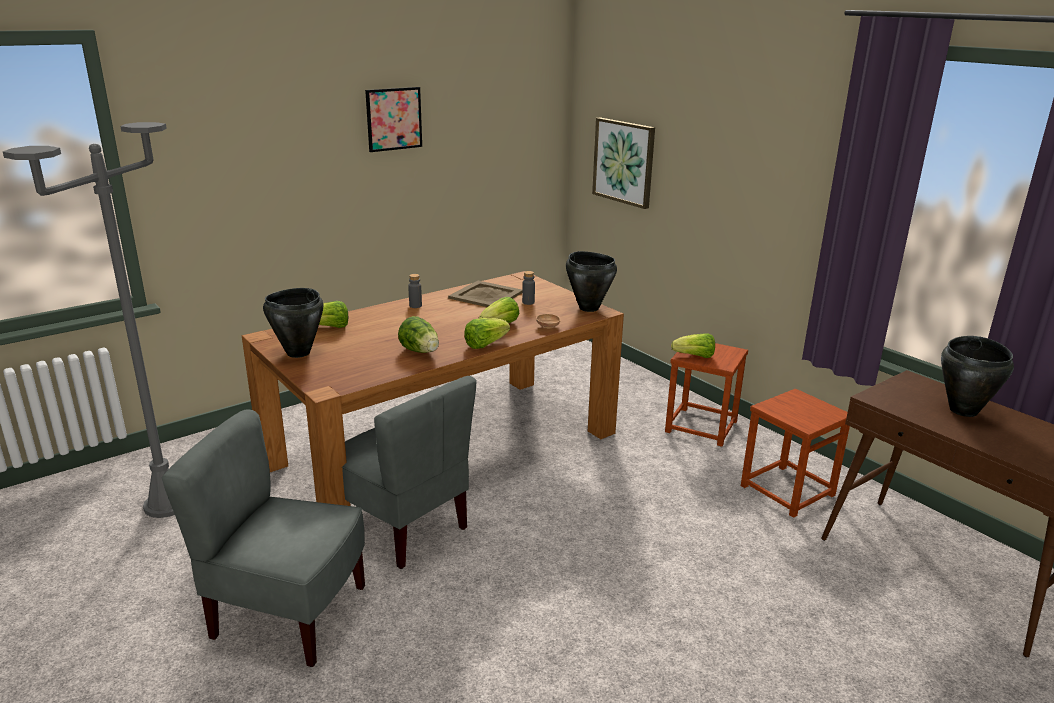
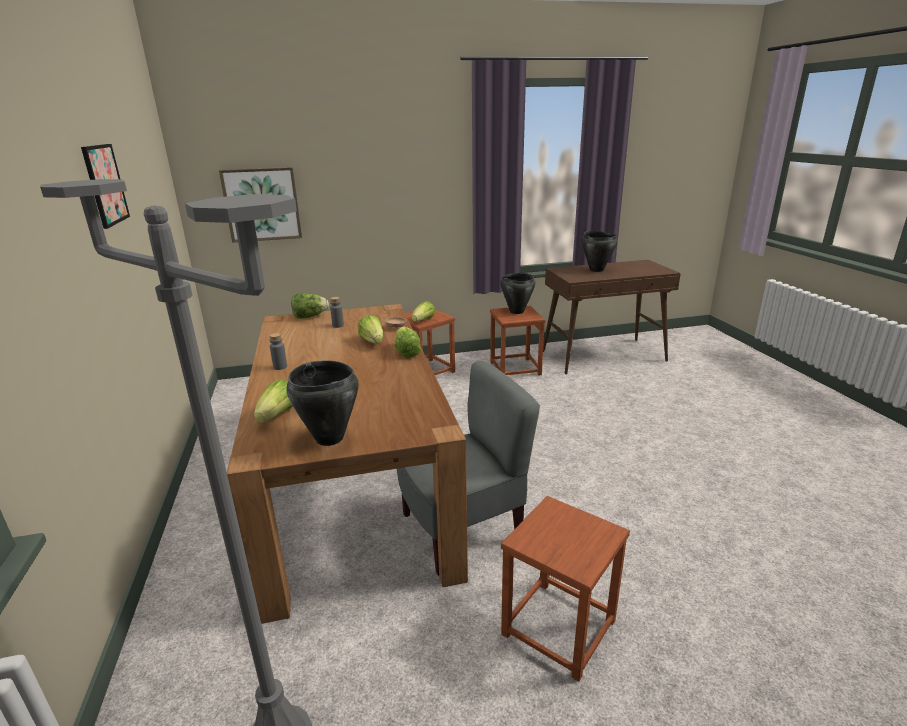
camera: 65 degrees left, 0 degrees up
grey chair [162,410,365,667] -> brown stool [501,496,630,682]
lettuce [398,316,439,353] -> lettuce moved to [291,293,329,319]
beige tray [448,281,522,307] -> none
black cooking pot [566,251,617,312] -> black cooking pot moved to [500,273,535,314]

